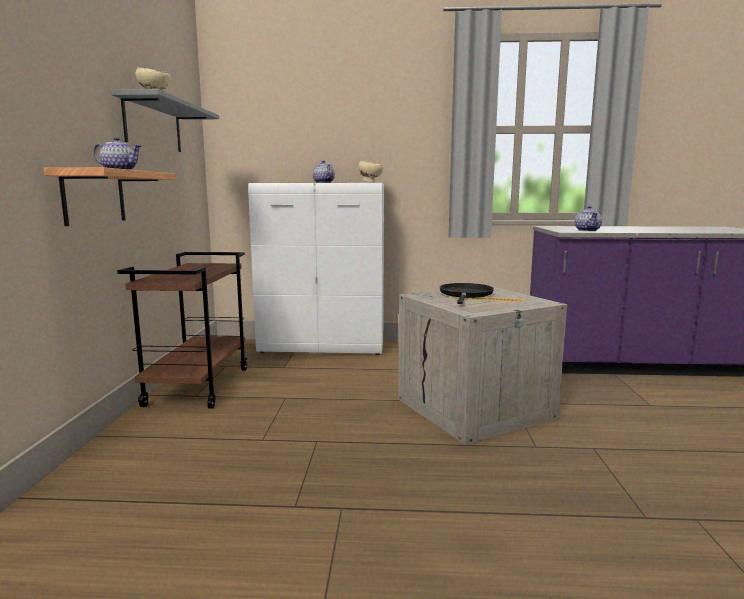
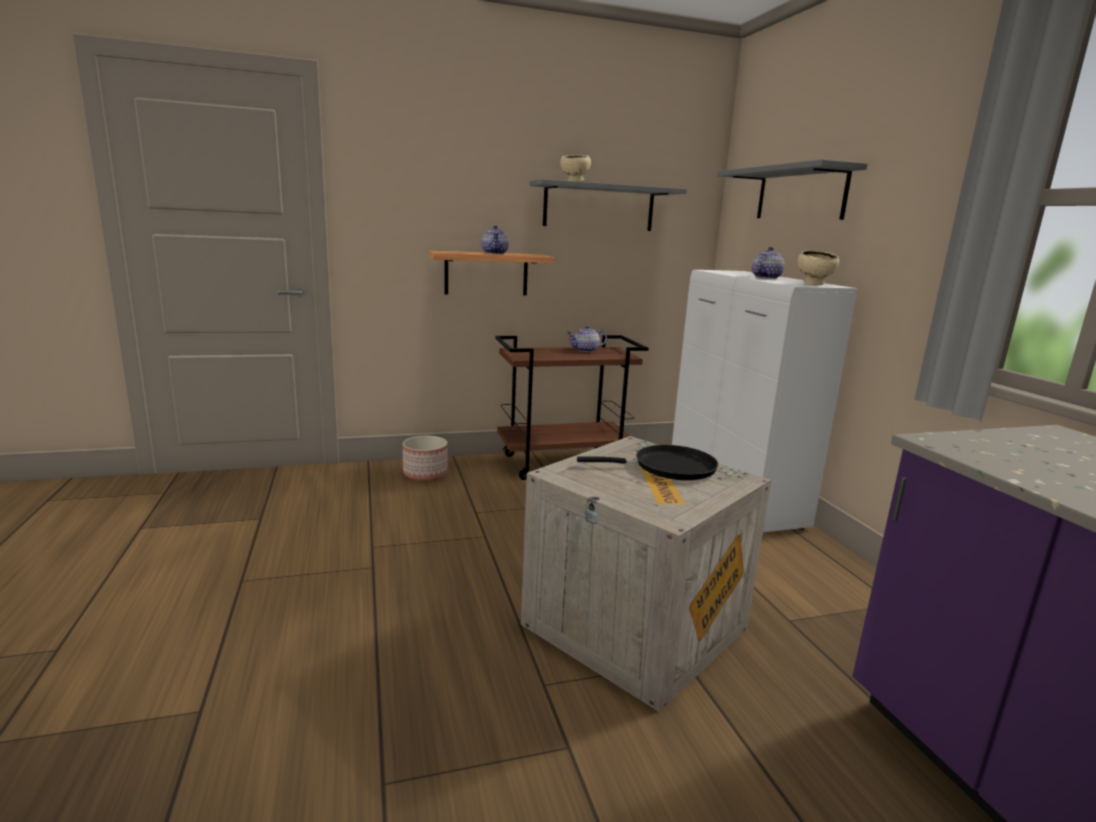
camera: 70 degrees right, 5 degrees up
teapot [575,206,602,231] -> teapot moved to [567,325,607,352]
none -> planter [403,436,448,481]
none -> grey shelf [717,159,867,220]

